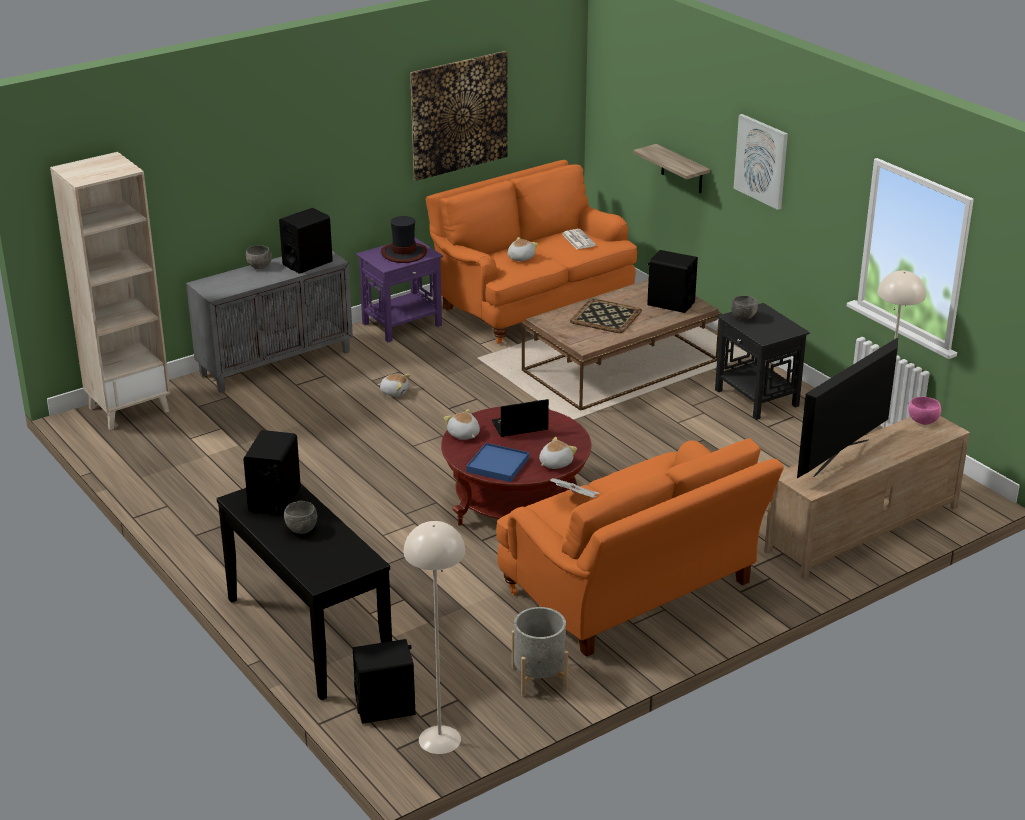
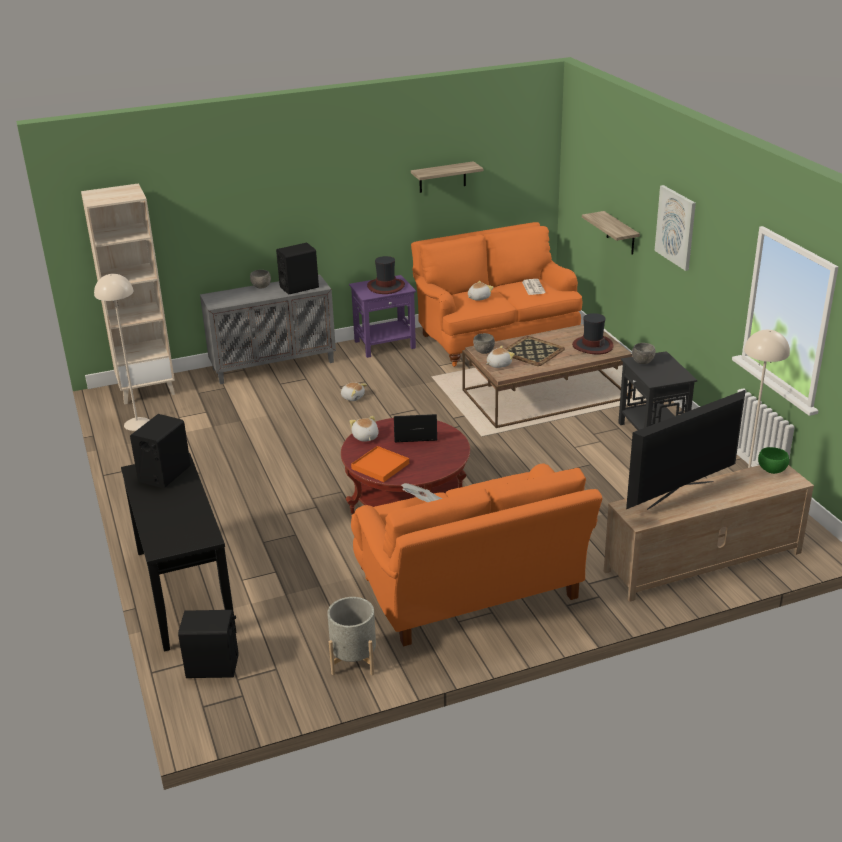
camera: 15 degrees right, 0 degrees up
grey bowl [284,501,317,534] -> grey bowl moved to [473,333,495,354]
beige floor lamp [404,521,465,754] -> beige floor lamp moved to [94,274,149,431]
picture [410,51,508,181] -> shelf [411,161,483,193]
blue tray [466,443,529,482] -> orange tray [351,446,409,482]
plush toy [539,437,577,469] -> plush toy moved to [486,346,515,368]
black speaker [647,250,698,313] -> hat [572,313,614,355]
pink bowl [909,397,941,425] -> green bowl [758,447,789,474]

